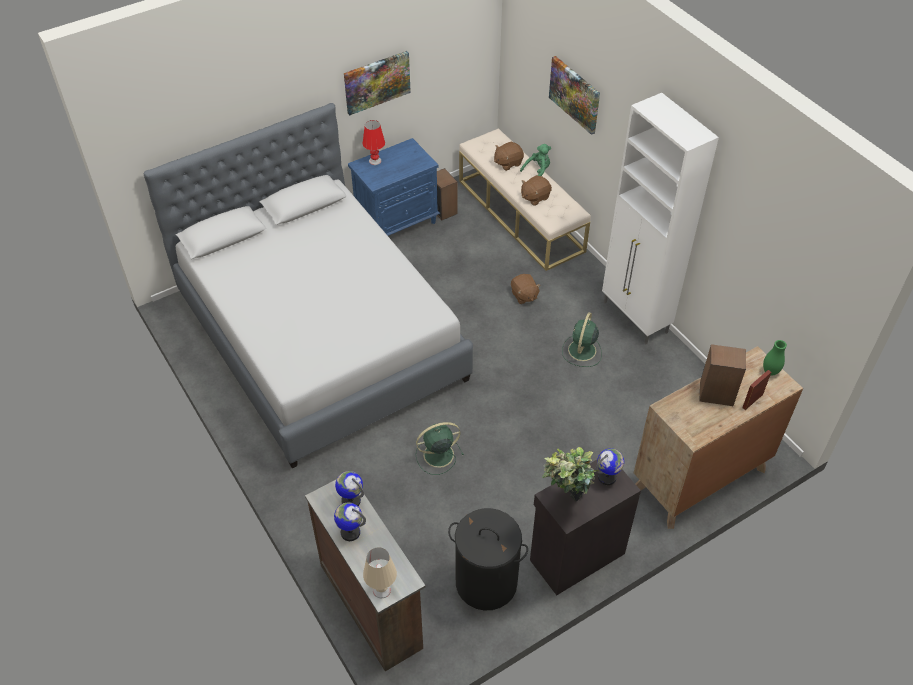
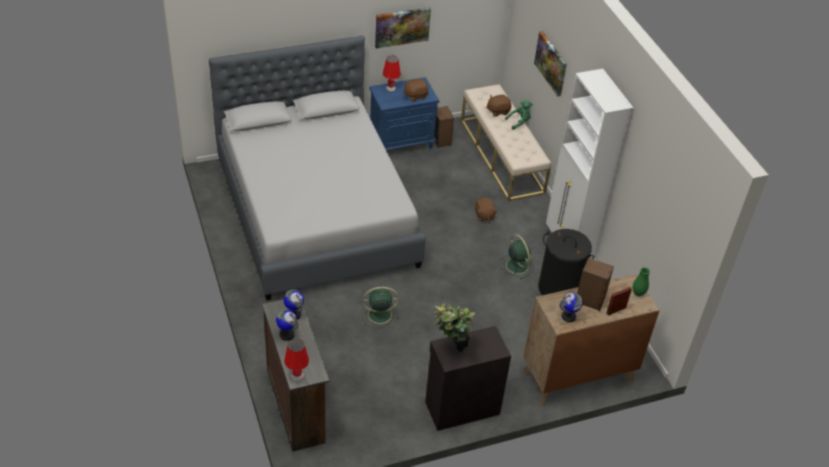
camera: 10 degrees right, 5 degrees down
beige table lamp [363,547,397,598] -> red table lamp [284,339,309,382]
black laundry basket [448,508,528,610] -> black laundry basket moved to [538,229,595,295]
brown plush toy [521,175,552,206] -> brown plush toy moved to [403,78,429,102]
green fan [562,312,602,367] -> green fan turned 120 degrees clockwise [499,234,534,279]
globe [595,448,624,485] -> globe moved to [560,292,583,322]

